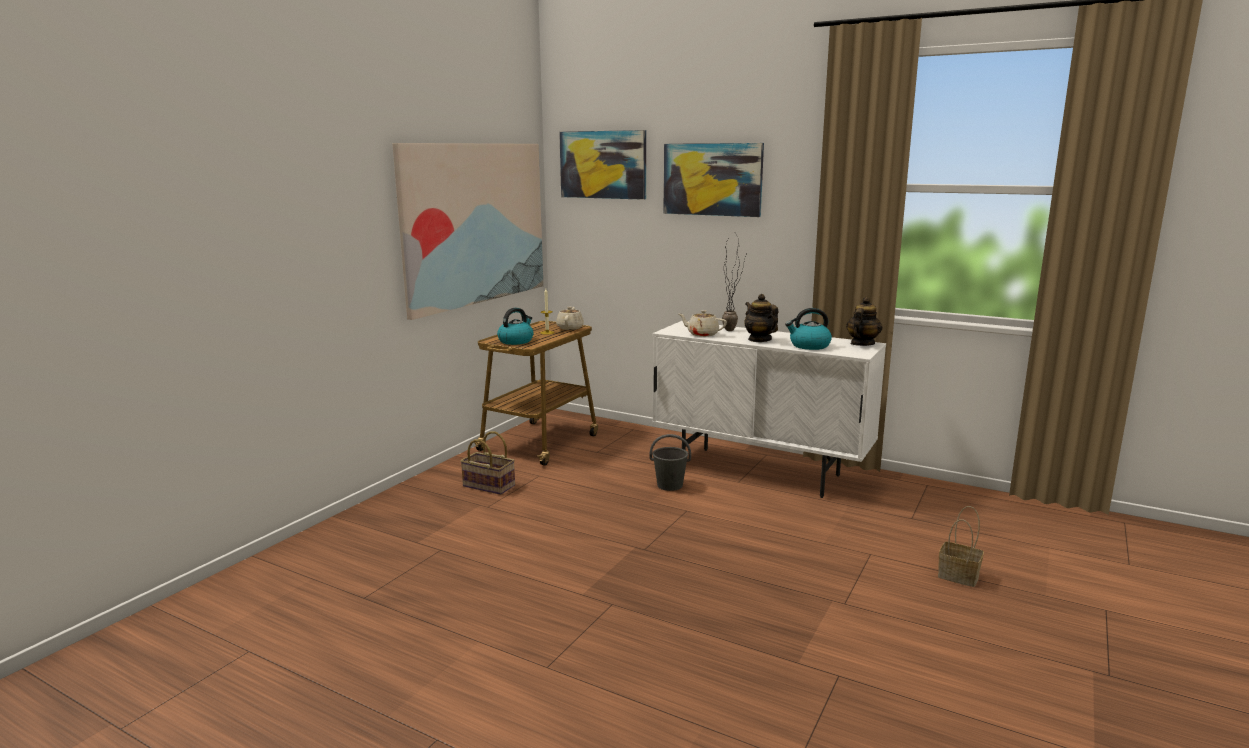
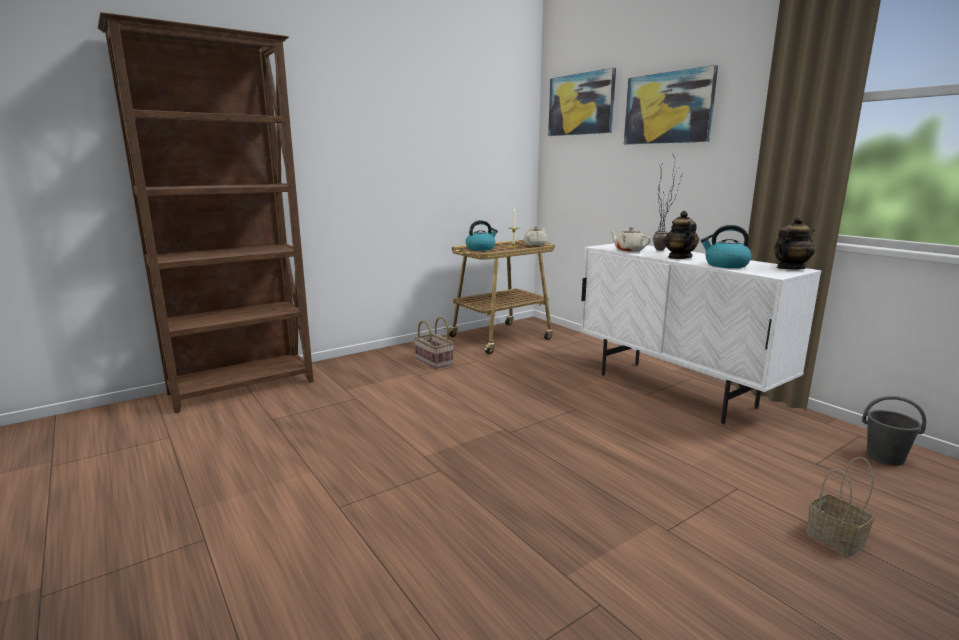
camera: 25 degrees right, 0 degrees up
picture [392,143,543,320] -> none
grey bucket [649,434,691,491] -> grey bucket moved to [862,396,927,466]
none -> brown bookcase [98,12,314,413]

